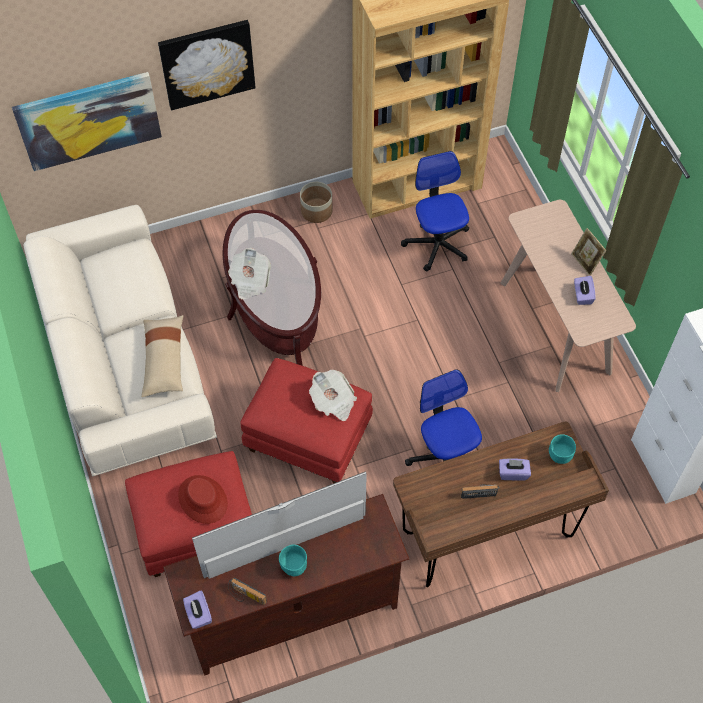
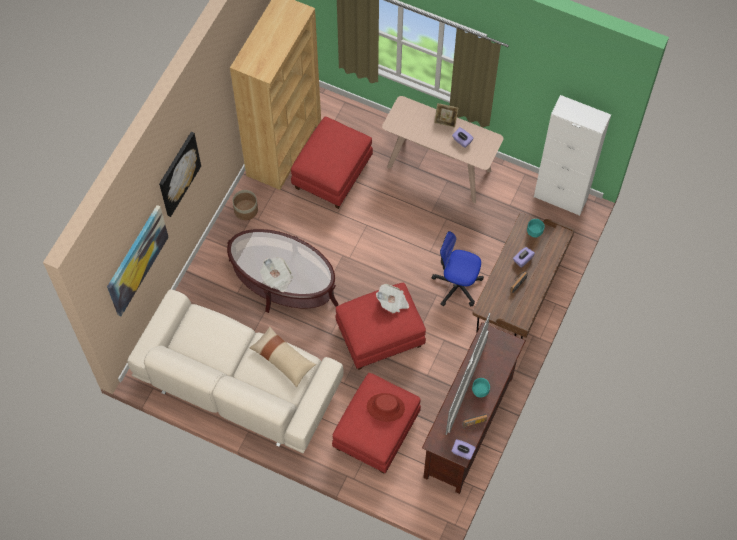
camera: 45 degrees left, 5 degrees up
office chair [401,151,469,271] -> red ottoman [291,117,373,209]

